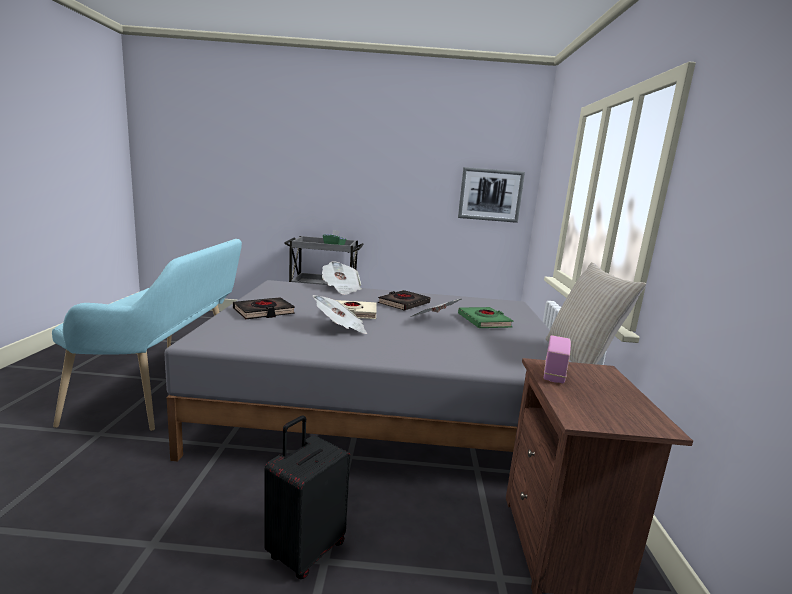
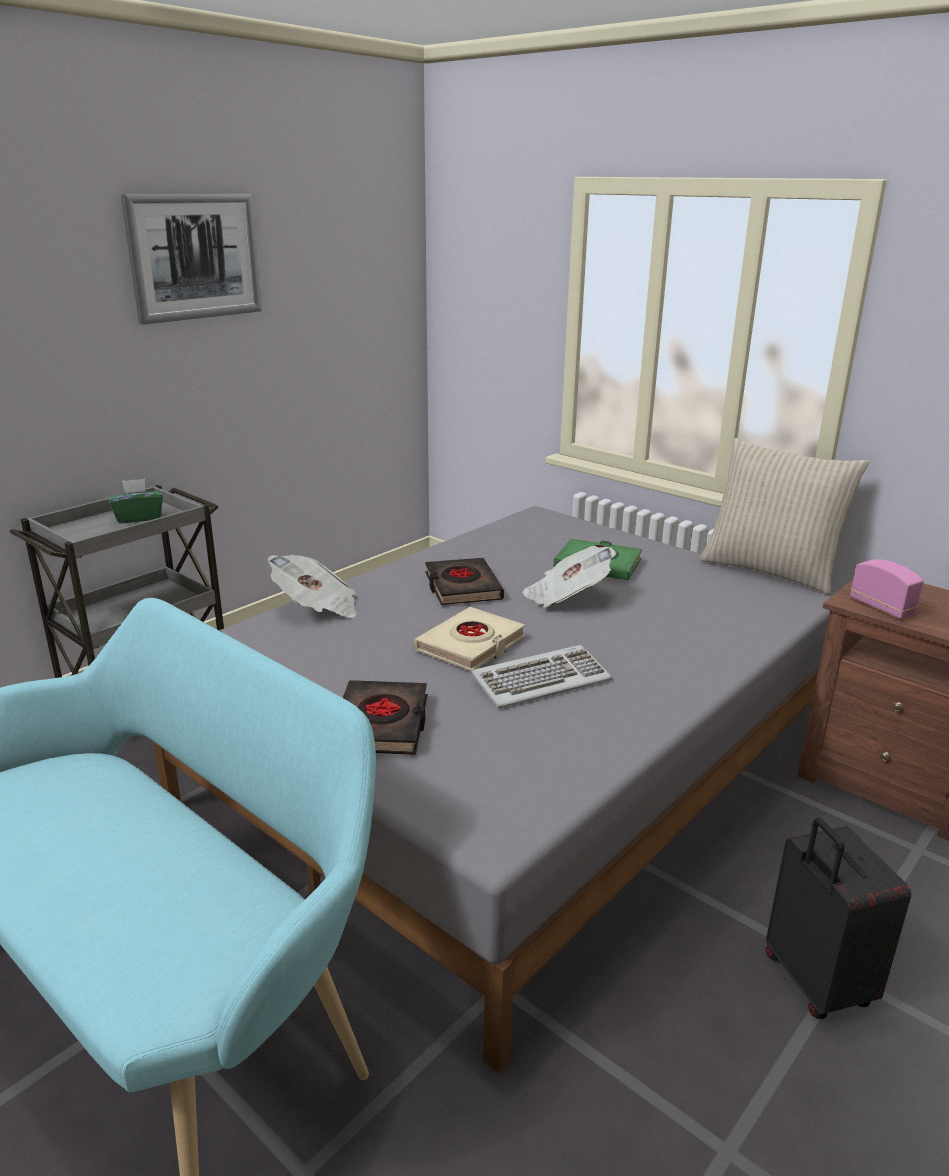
camera: 50 degrees left, 10 degrees up
newspaper [313,295,367,334] -> keyboard [471,645,612,708]
picture [458,167,525,223] -> picture moved to [121,194,262,325]

